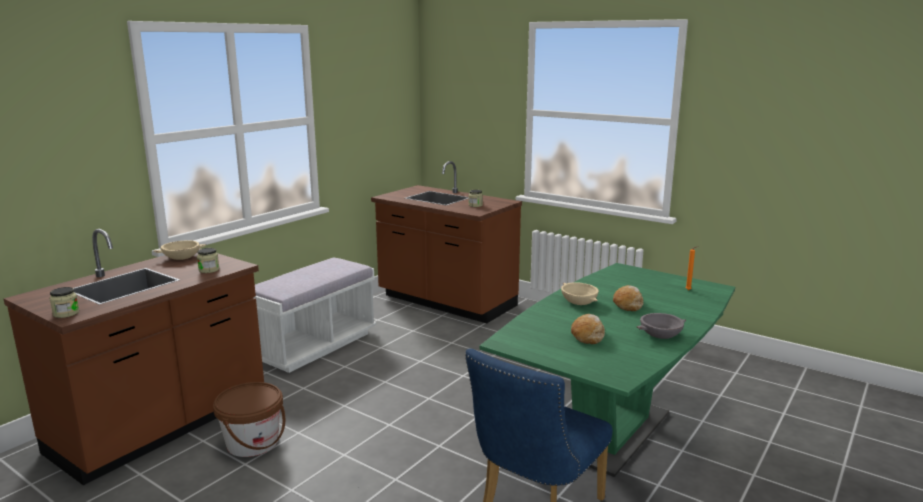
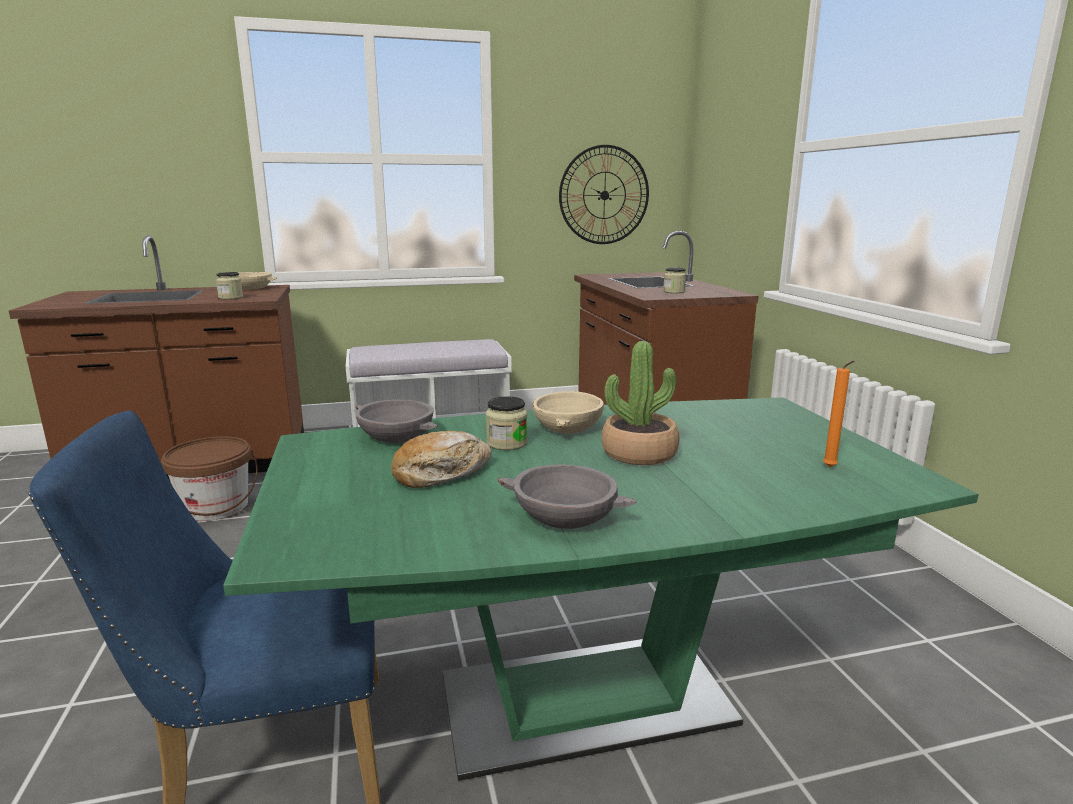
camera: 40 degrees right, 0 degrees up
jar [50,287,79,318] -> jar moved to [486,396,528,450]
bread [613,285,643,311] -> potted plant [601,341,679,465]
none -> grey bowl [355,400,438,443]
none -> wall clock [559,145,649,244]

